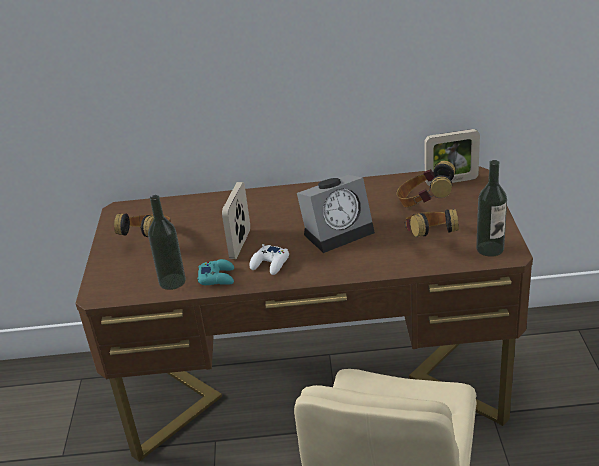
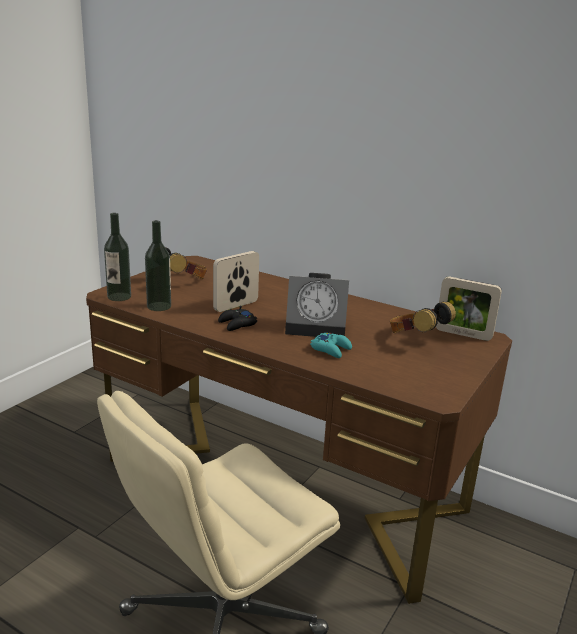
camera: 30 degrees right, 10 degrees down
turquoise game controller [198,259,234,285] -> turquoise game controller moved to [310,333,352,358]
white game controller [250,244,289,275] -> black game controller [218,306,257,331]
headphones [405,208,459,237] -> none
bottle [476,160,507,257] -> bottle moved to [104,213,131,301]

